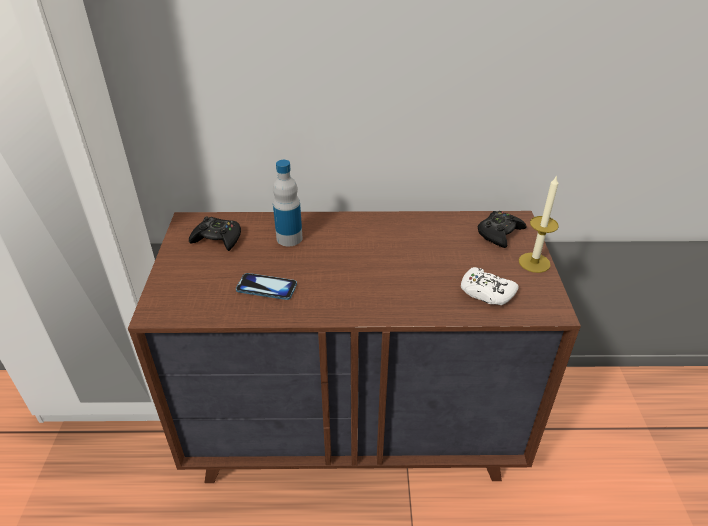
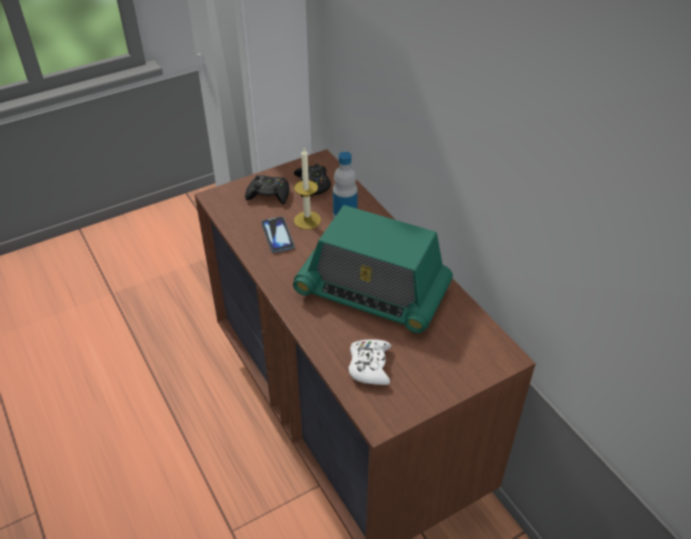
camera: 60 degrees right, 5 degrees up
black game controller [478,211,526,248] -> black game controller moved to [245,175,289,204]
candle [519,175,559,273] -> candle moved to [294,148,321,229]
none -> radio [293,205,453,333]

